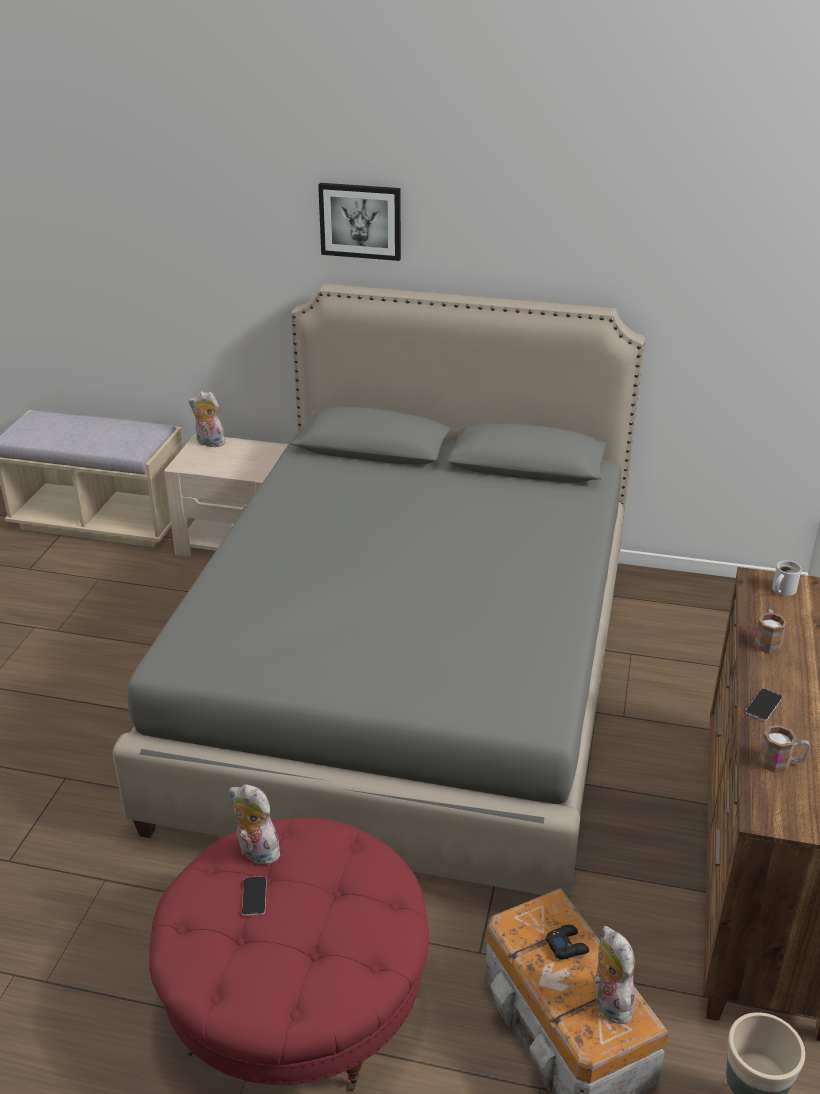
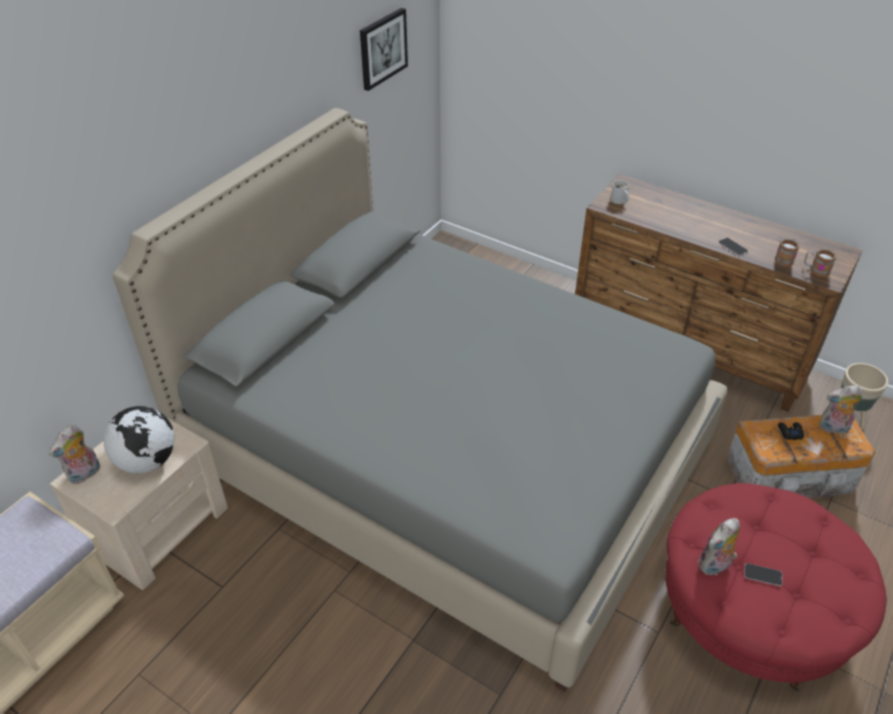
camera: 70 degrees left, 10 degrees up
picture [318,183,401,261] -> picture moved to [360,8,408,91]
mug [754,609,787,654] -> mug moved to [804,249,837,277]
none -> globe [103,406,175,474]

